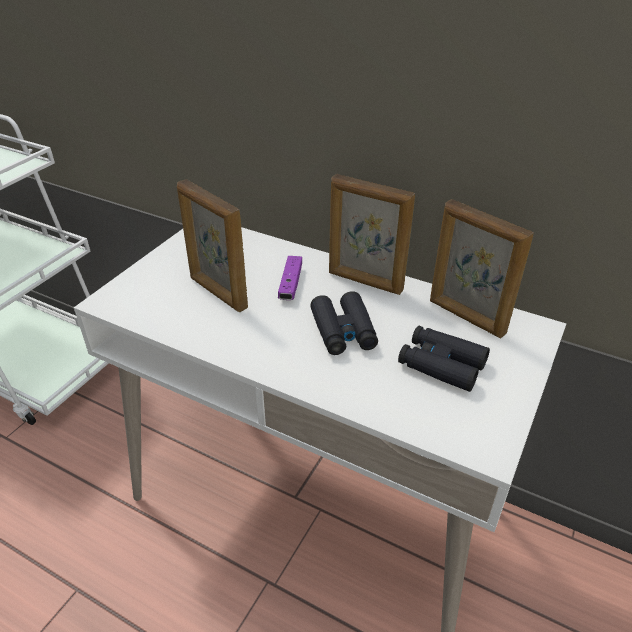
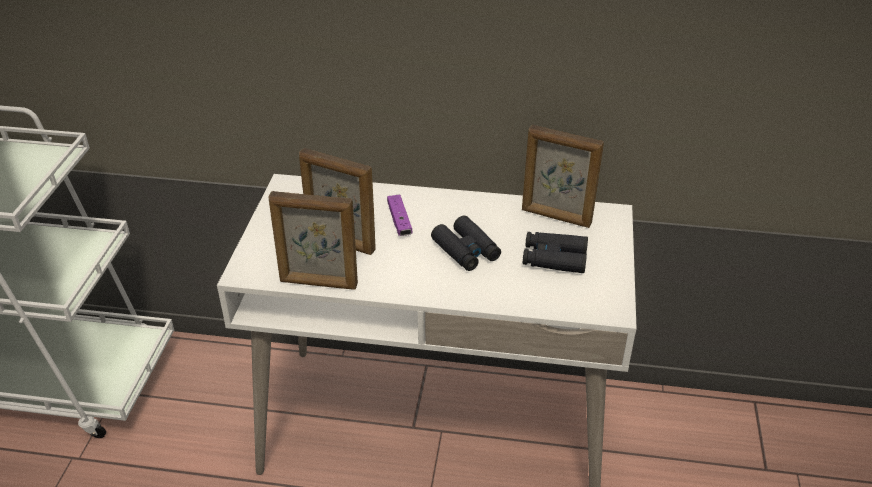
camera: 20 degrees left, 0 degrees up
picture frame [329,174,415,295] -> picture frame moved to [268,191,358,290]

